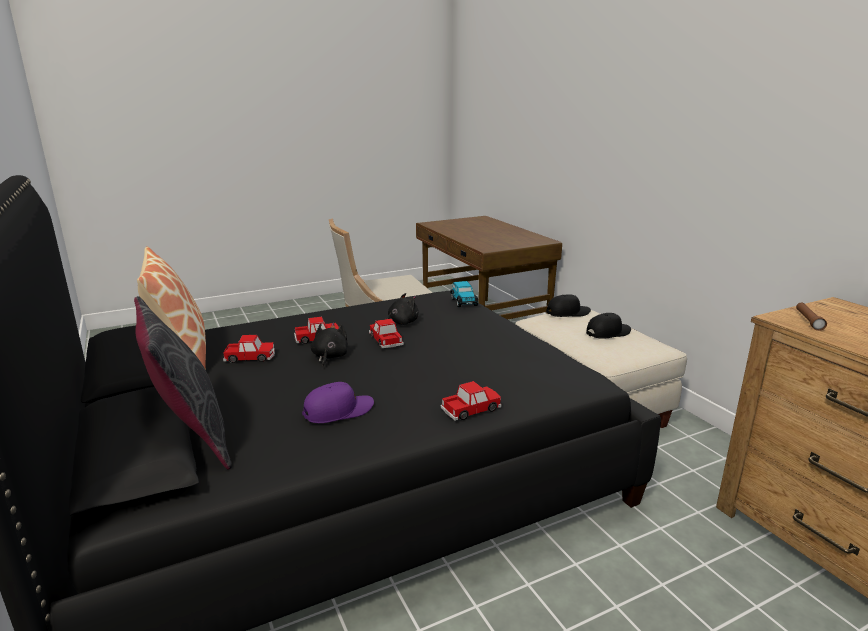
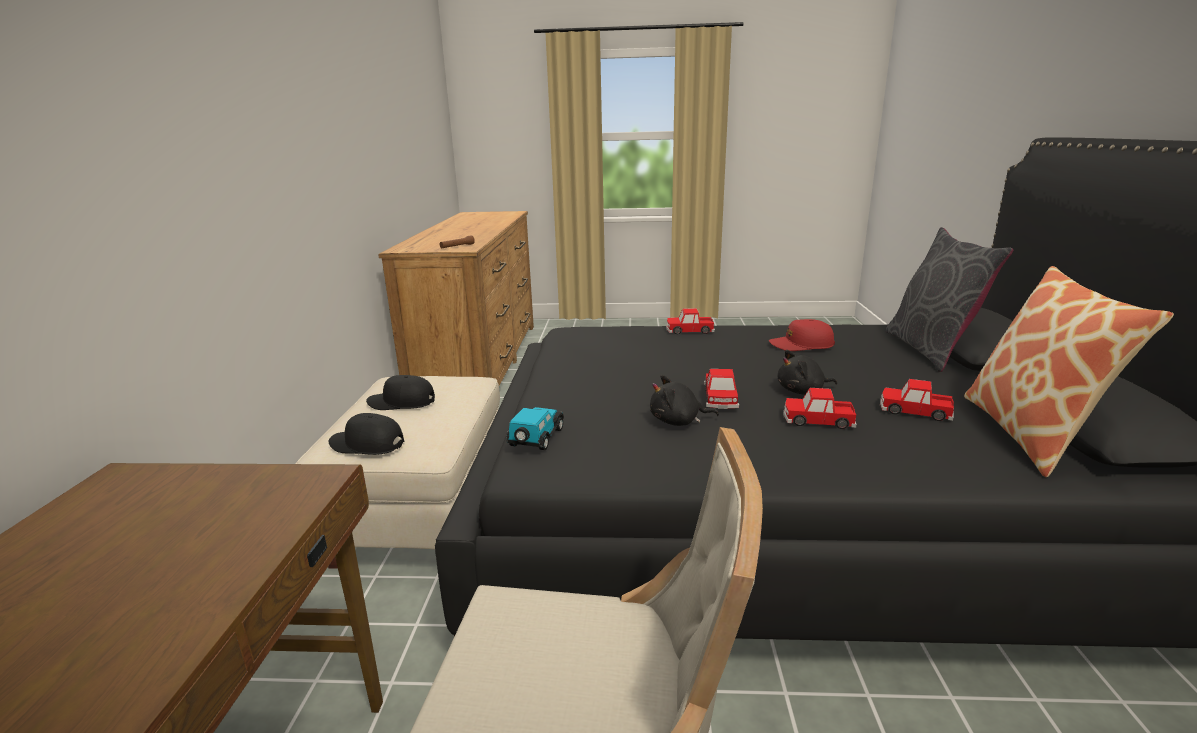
camera: 150 degrees left, 0 degrees up
purple cap [302,382,374,423] -> red cap [769,319,835,351]
black plush toy [311,323,348,367] -> black plush toy turned 45 degrees clockwise [778,350,837,395]

